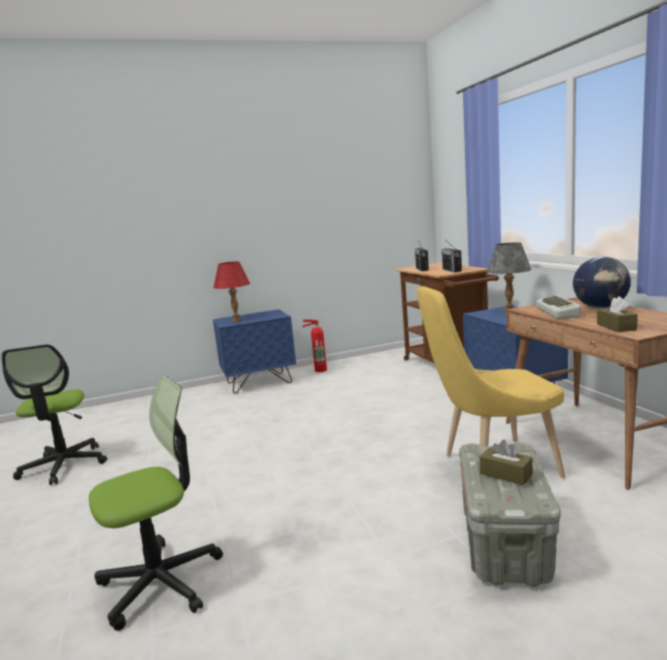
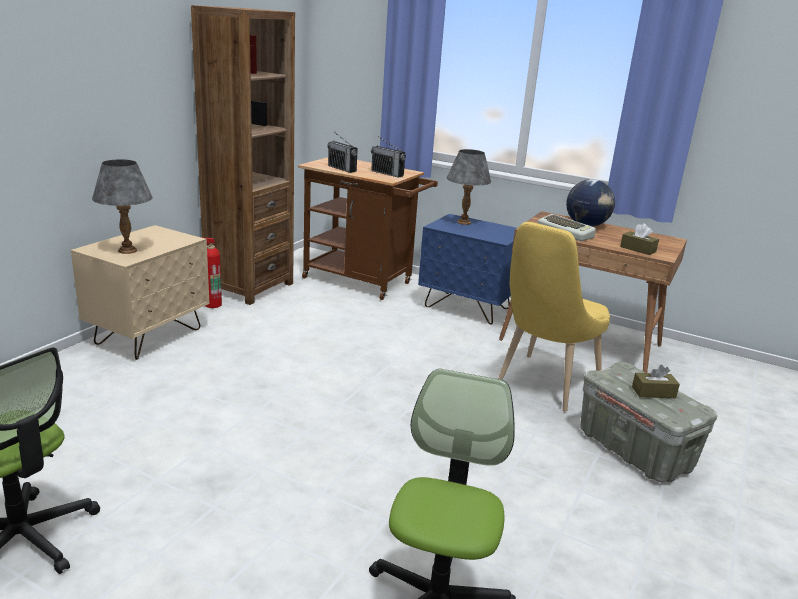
camera: 45 degrees left, 10 degrees up
blue nightstand [213,309,296,394] -> beige nightstand [71,225,209,360]
red table lamp [214,262,250,322] -> grey table lamp [92,159,153,254]
none -> brown bookcase [191,5,295,305]

